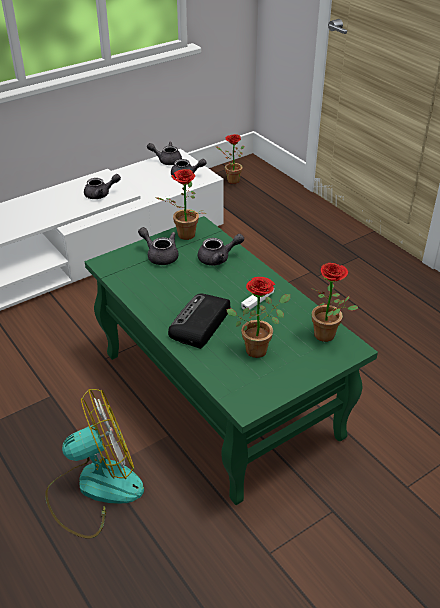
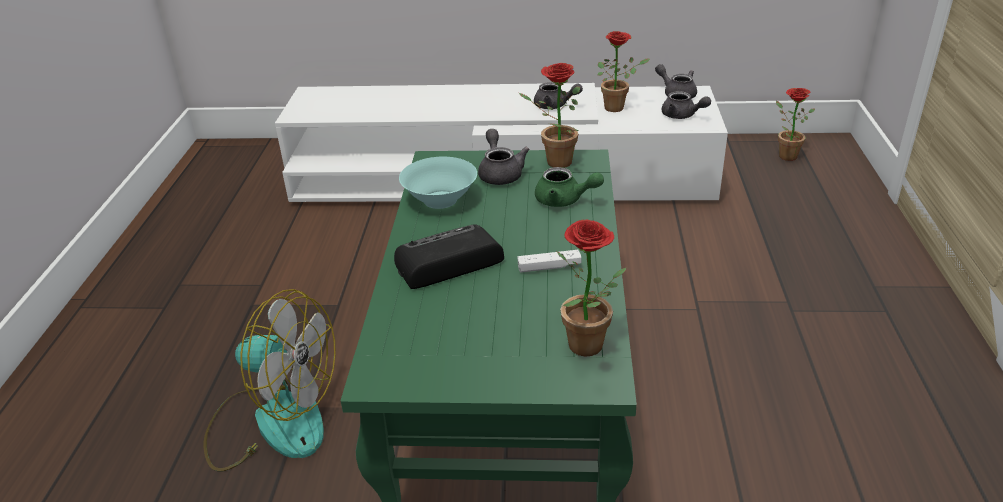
camera: 40 degrees right, 5 degrees down
grey teapot [198,234,244,266] -> green teapot [535,167,604,207]
potted plant [226,277,290,358] -> potted plant moved to [597,31,650,112]
none -> turquoise bowl [399,157,477,209]

